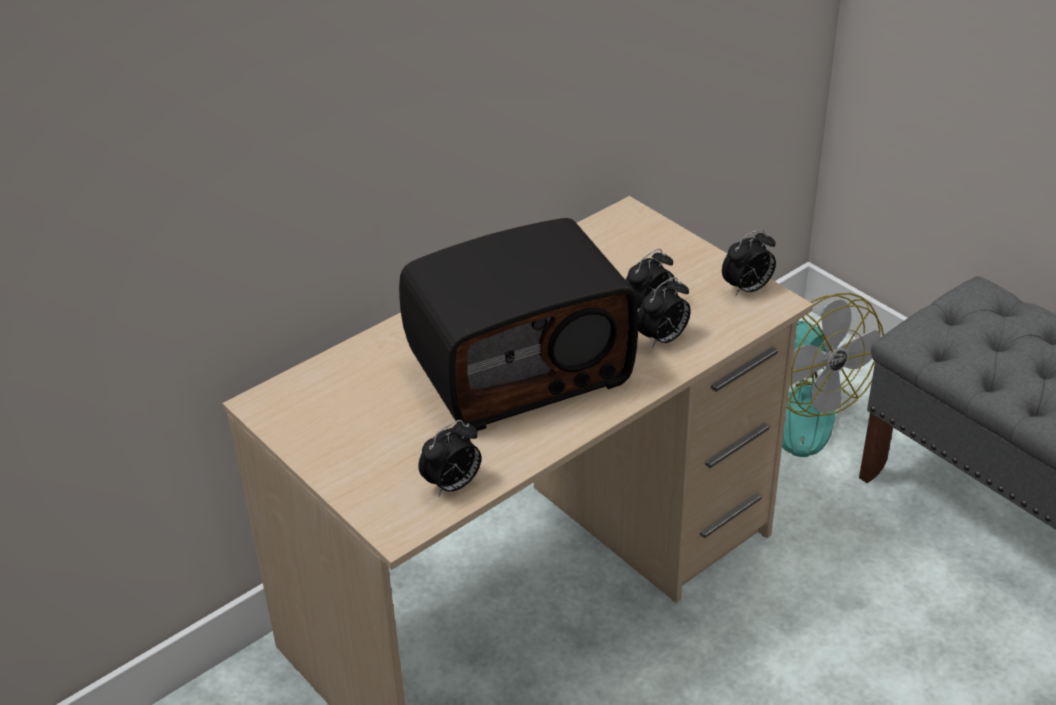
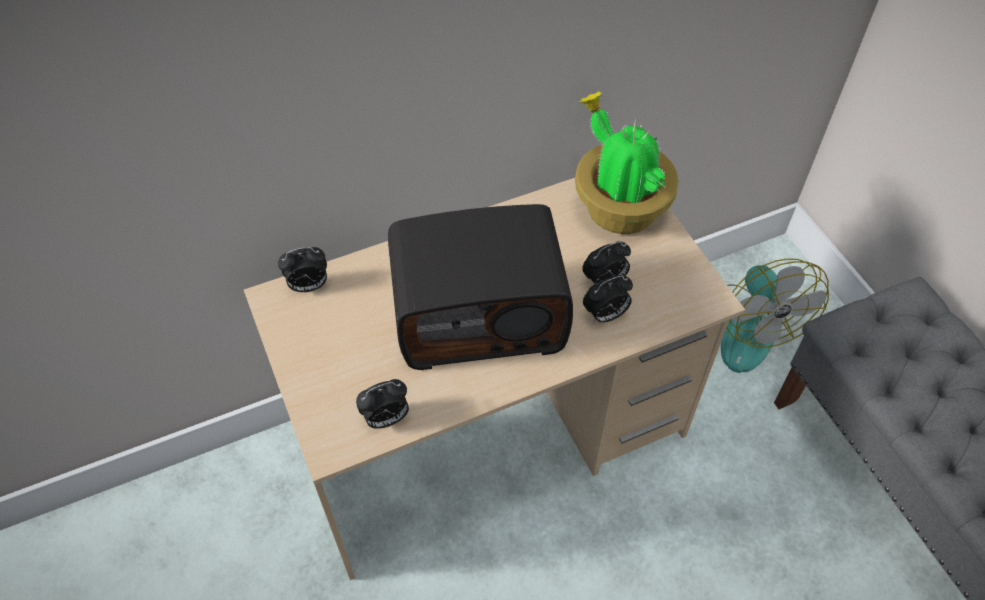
camera: 15 degrees right, 15 degrees up
alarm clock [722,229,776,297] -> alarm clock moved to [278,247,327,292]
none -> potted plant [575,91,679,234]

